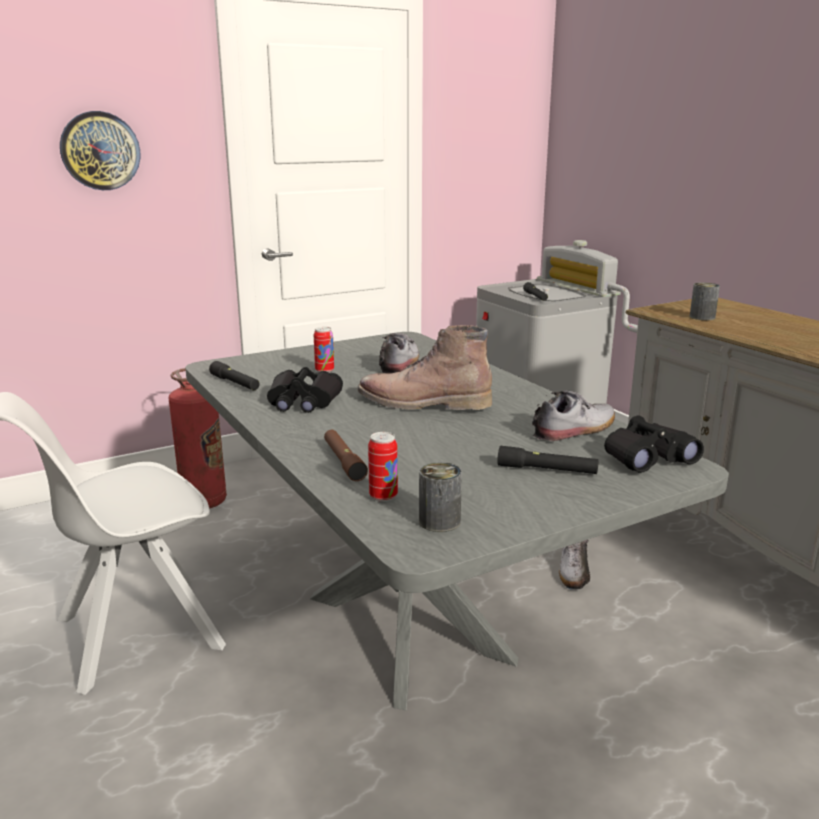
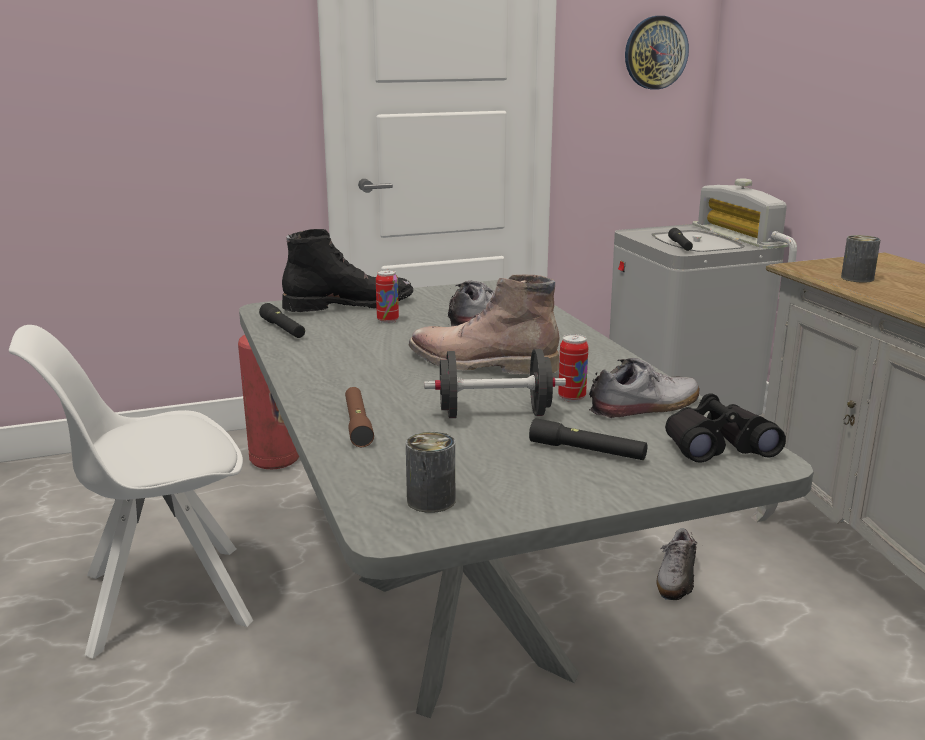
camera: 10 degrees right, 0 degrees up
wall clock [60,111,140,190] -> wall clock moved to [625,16,689,90]
black binoculars [267,367,343,413] -> none
can [368,432,398,502] -> can moved to [558,334,588,402]
none -> black boot [282,229,413,312]
none -> black dumbbell [424,349,566,418]

